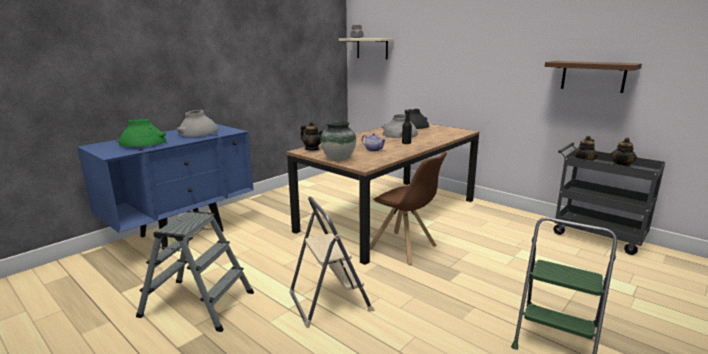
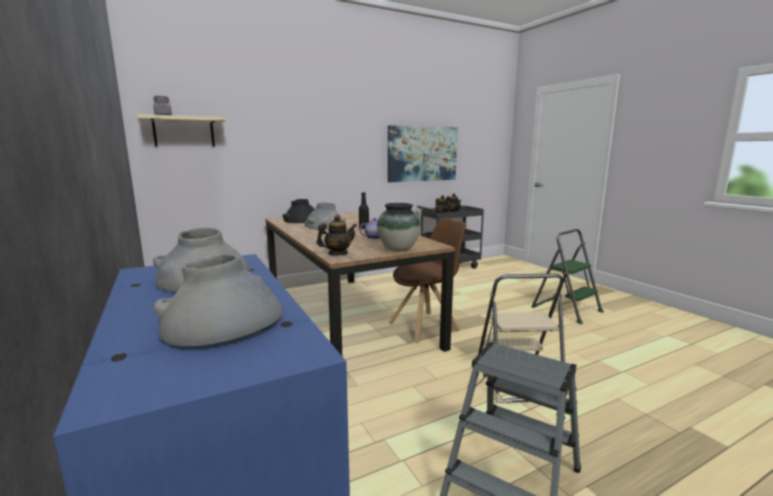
camera: 70 degrees left, 5 degrees down
green vase [118,119,167,147] -> grey vase [154,254,283,346]
brown shelf [545,61,642,93] -> picture [388,125,458,182]

